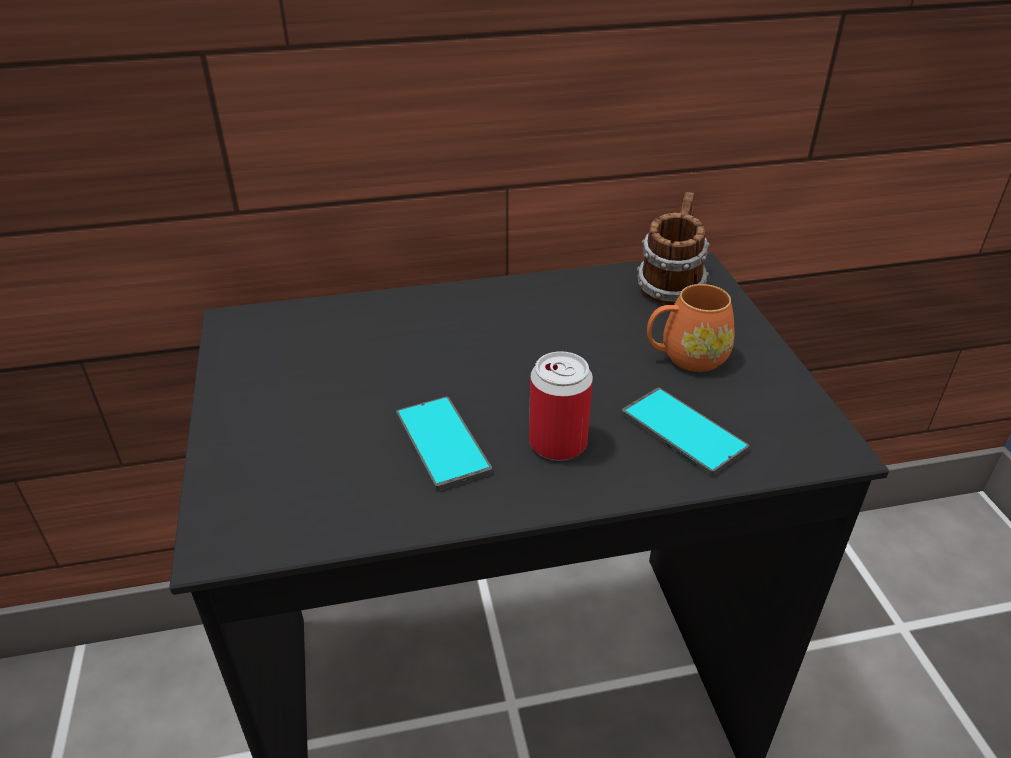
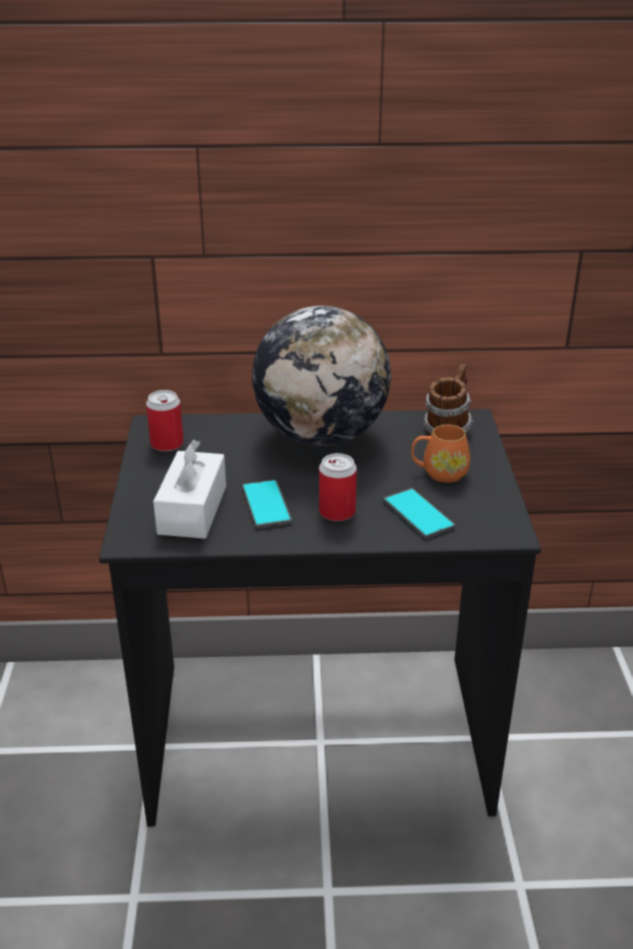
camera: 10 degrees right, 5 degrees down
none -> can [146,390,184,451]
none -> white tissue box [153,440,226,539]
none -> globe [252,306,391,446]

